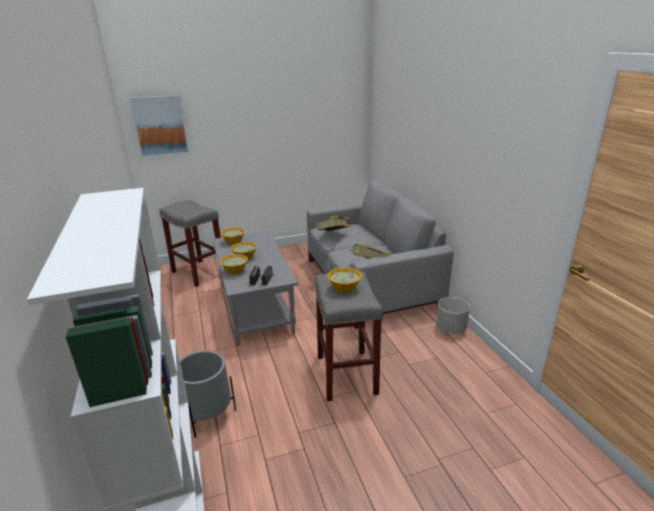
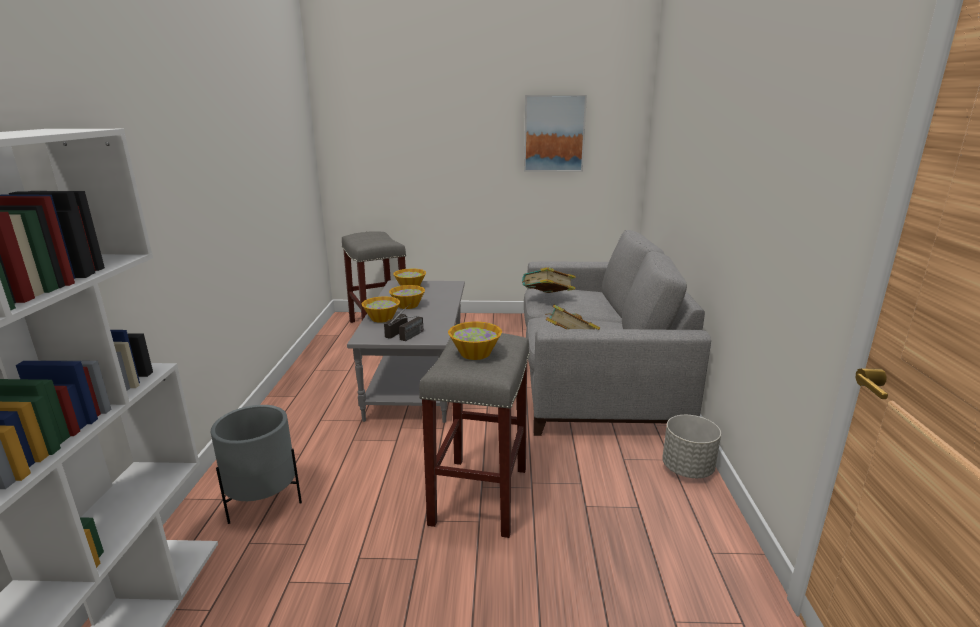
camera: 20 degrees right, 5 degrees down
picture [129,95,189,157] -> picture moved to [524,95,587,172]

